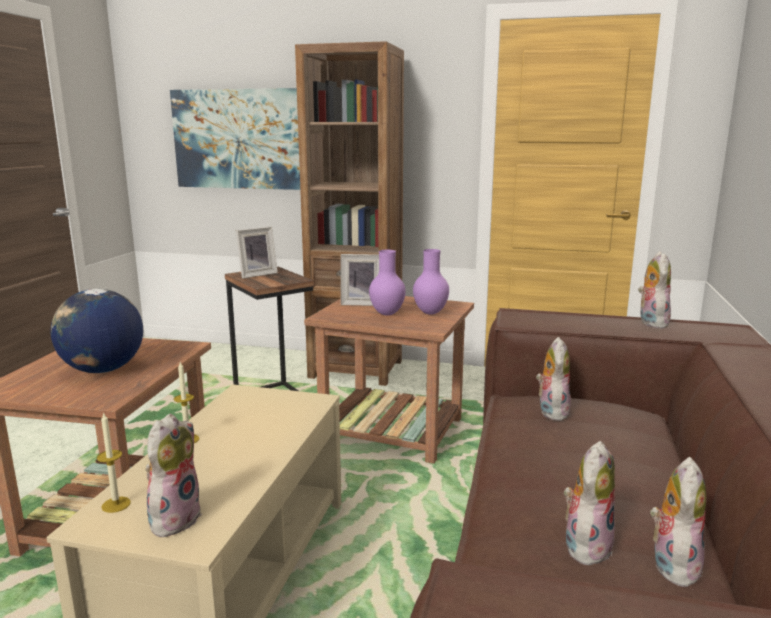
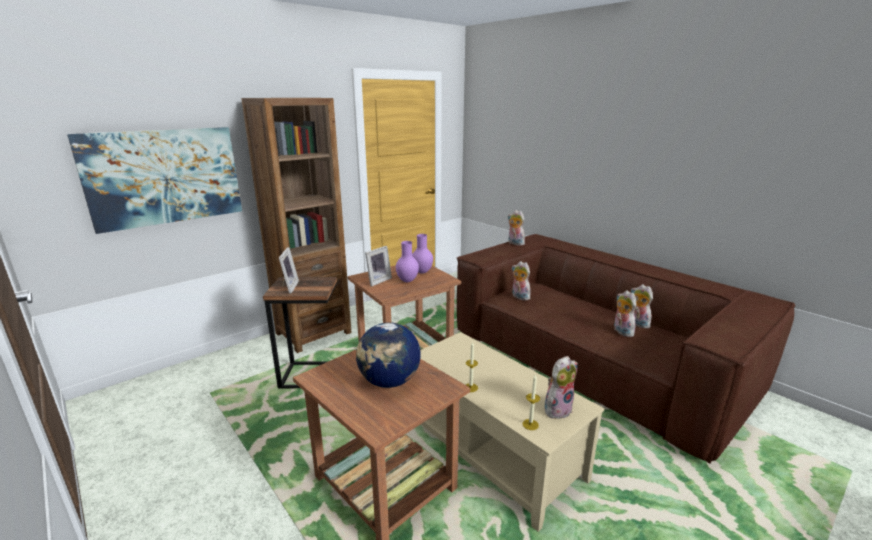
camera: 55 degrees left, 5 degrees up
plush toy [145,414,202,537] -> plush toy turned 90 degrees clockwise [544,356,578,419]

